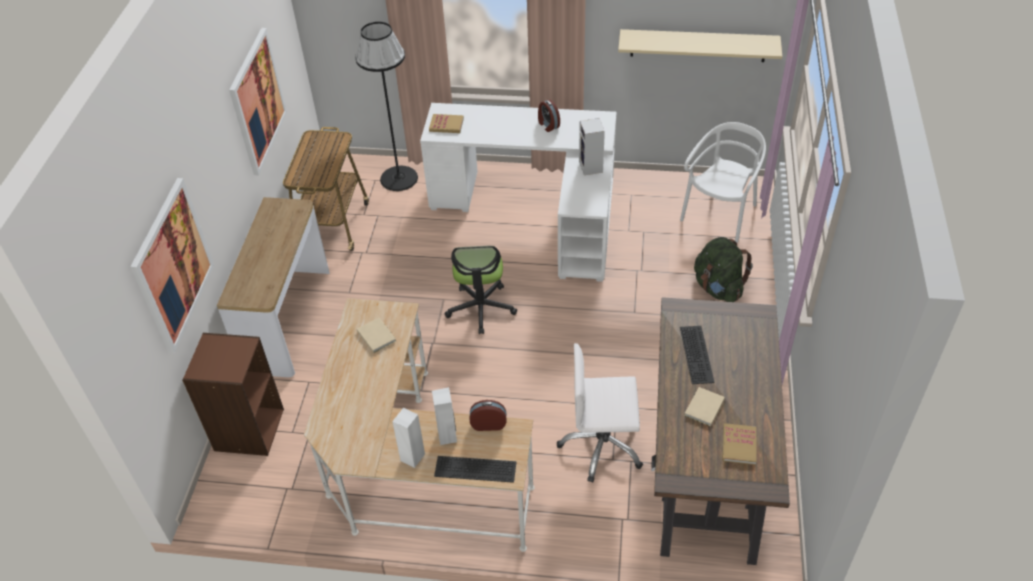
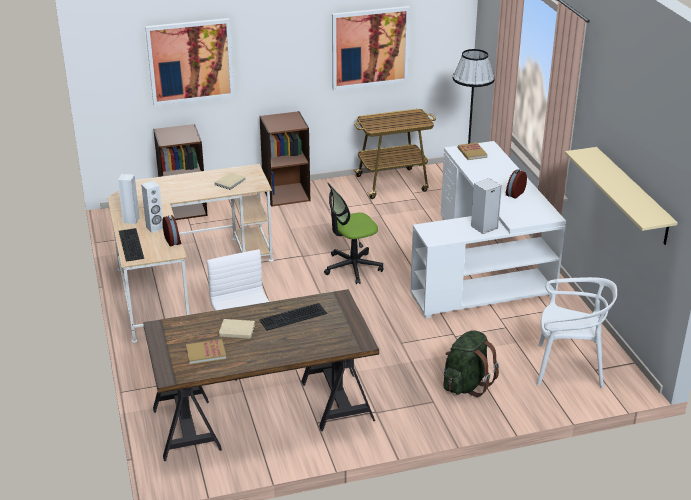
camera: 65 degrees right, 15 degrees down
console table [217,197,329,377] -> brown bookcase [260,111,310,207]

